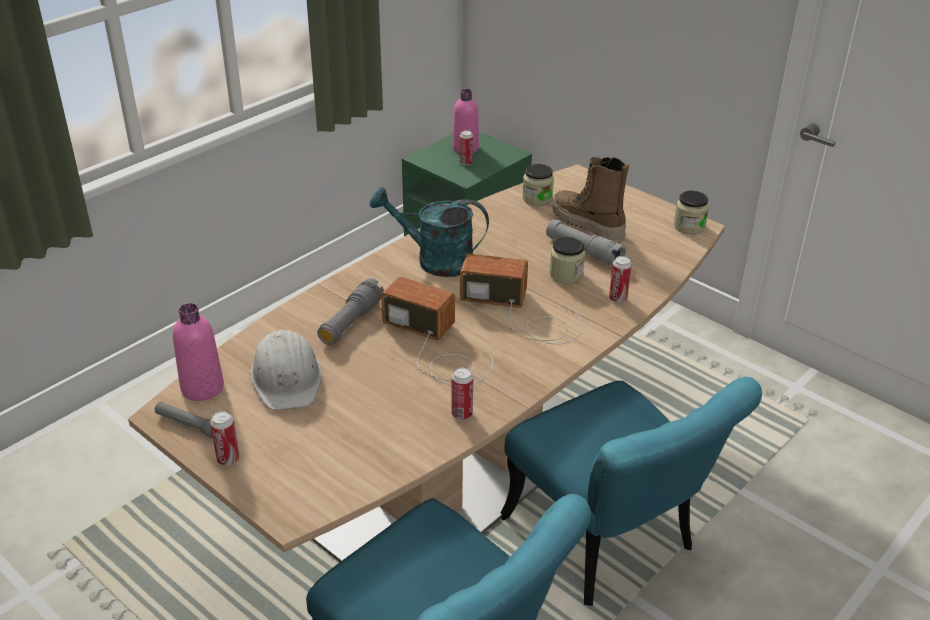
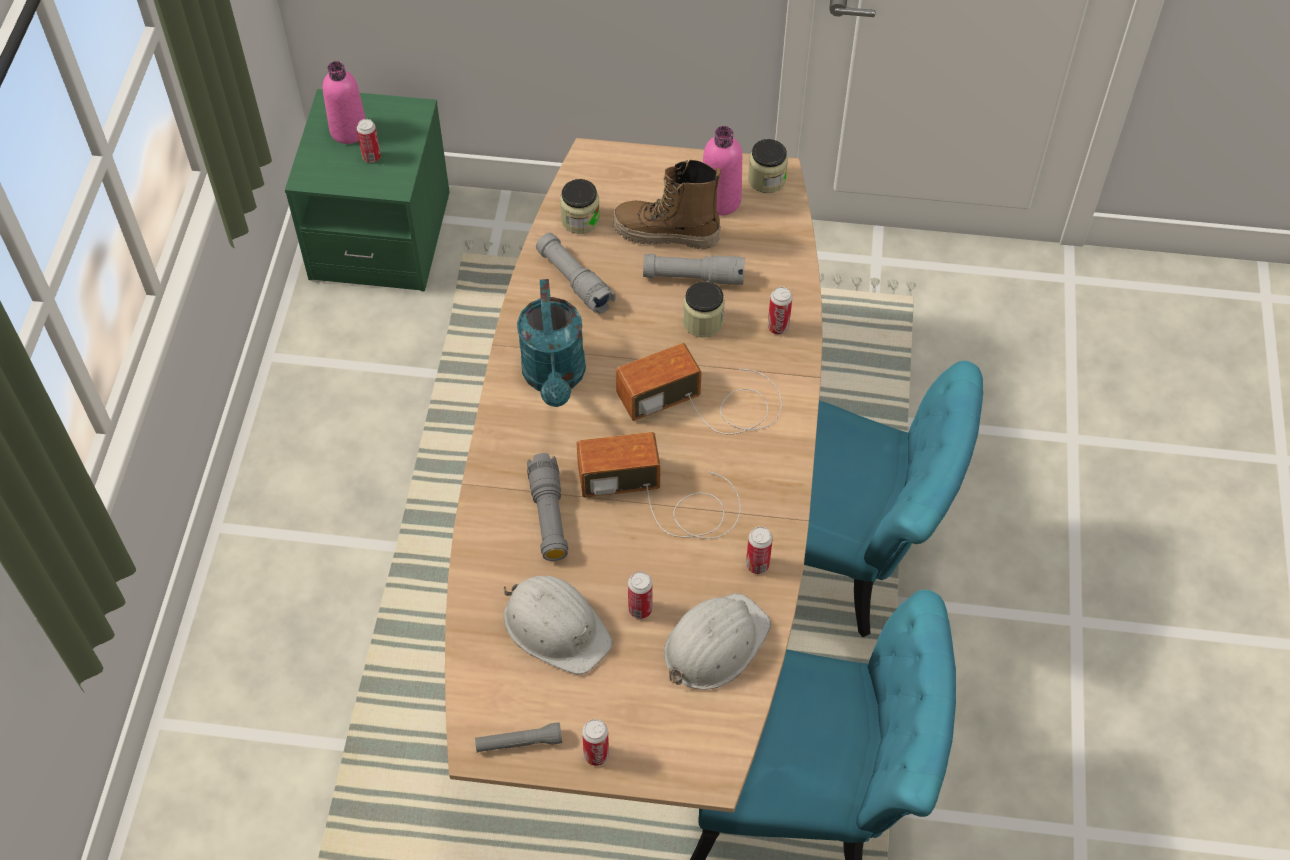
camera: 35 degrees left, 20 degrees up
pink bottle [173,303,224,401] -> pink bottle moved to [703,126,742,216]
turquoise watering can [370,187,489,277] -> turquoise watering can turned 75 degrees counterclockwise [517,279,586,407]
none -> grey flashlight [536,233,616,314]
none -> can [628,572,653,619]
none -> white hard hat [664,593,771,690]

